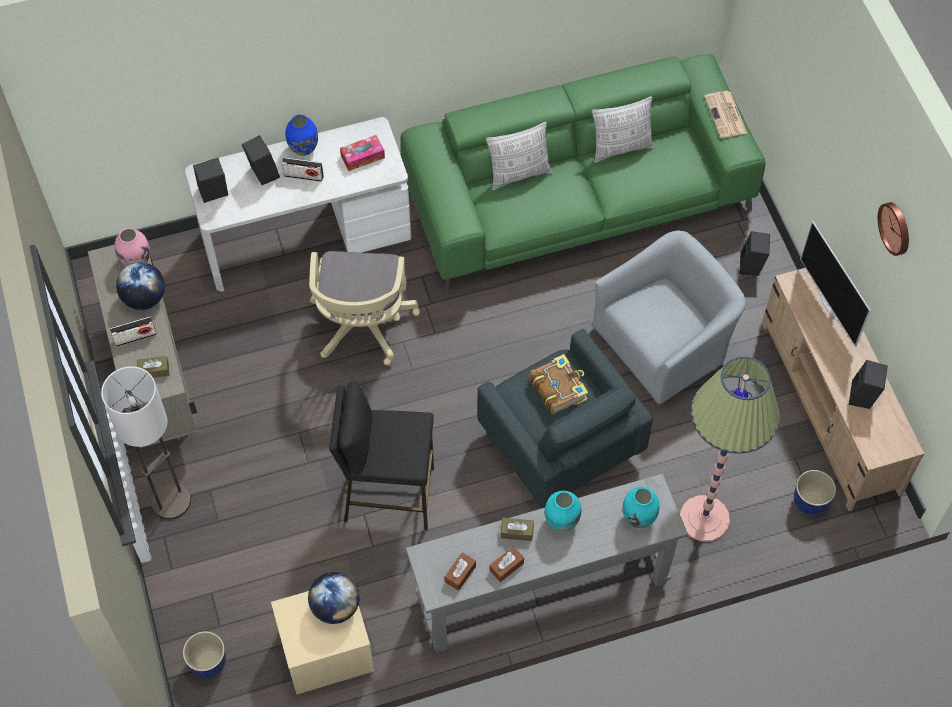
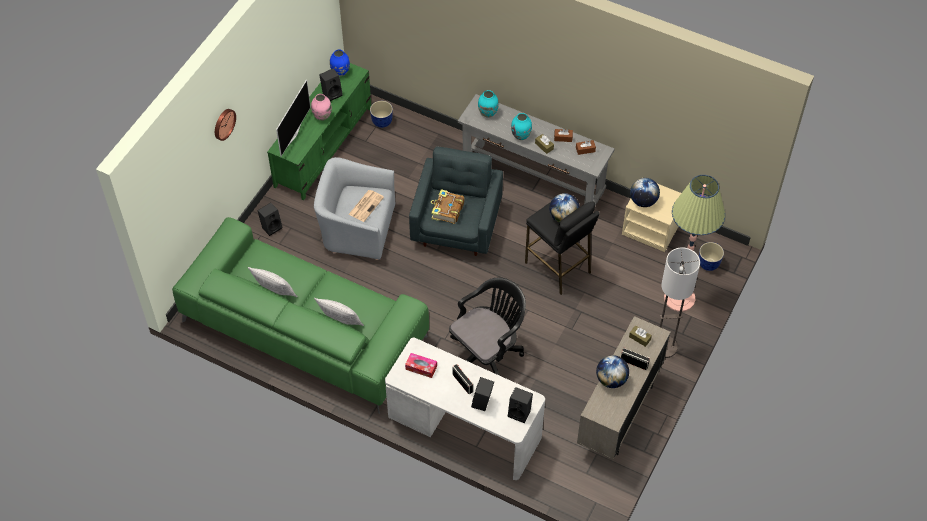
camera: 135 degrees left, 5 degrees down
pink vase [115,228,150,266] -> pink vase moved to [311,94,332,121]
blue vase [286,115,318,156] -> blue vase moved to [330,49,350,76]
beige office chair [309,251,420,365] -> black office chair [449,278,526,376]
floor lamp [680,356,780,542] -> floor lamp moved to [664,175,725,312]
newspaper [704,91,747,138] -> newspaper moved to [348,190,384,222]
beige tv stand [762,268,925,511] -> green tv stand [267,63,371,201]
wall clock [878,202,909,256] -> wall clock moved to [215,109,236,141]
none -> globe [549,193,580,223]

